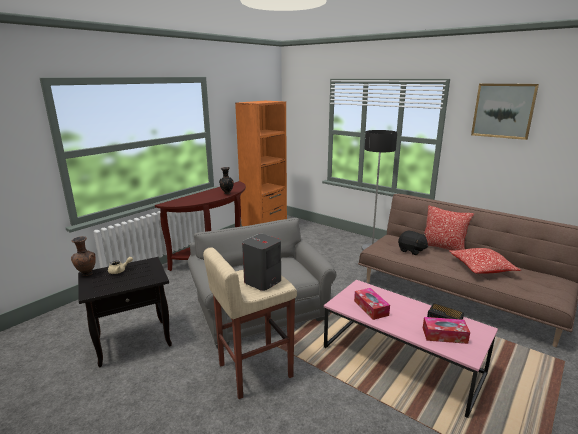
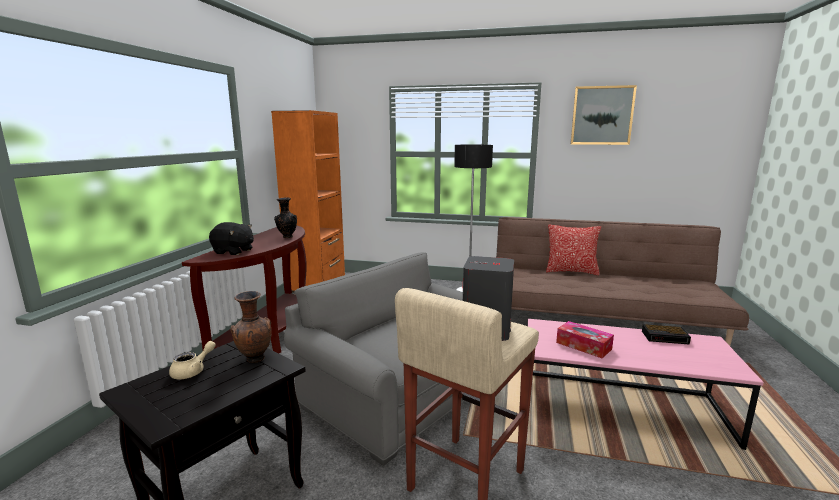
camera: 25 degrees left, 5 degrees down
brown vase [71,236,96,276] -> brown vase moved to [231,291,272,363]
black plush toy [398,231,428,255] -> black plush toy moved to [209,222,254,255]
tissue box [423,317,470,344] -> none
pillow [449,248,521,274] -> none

